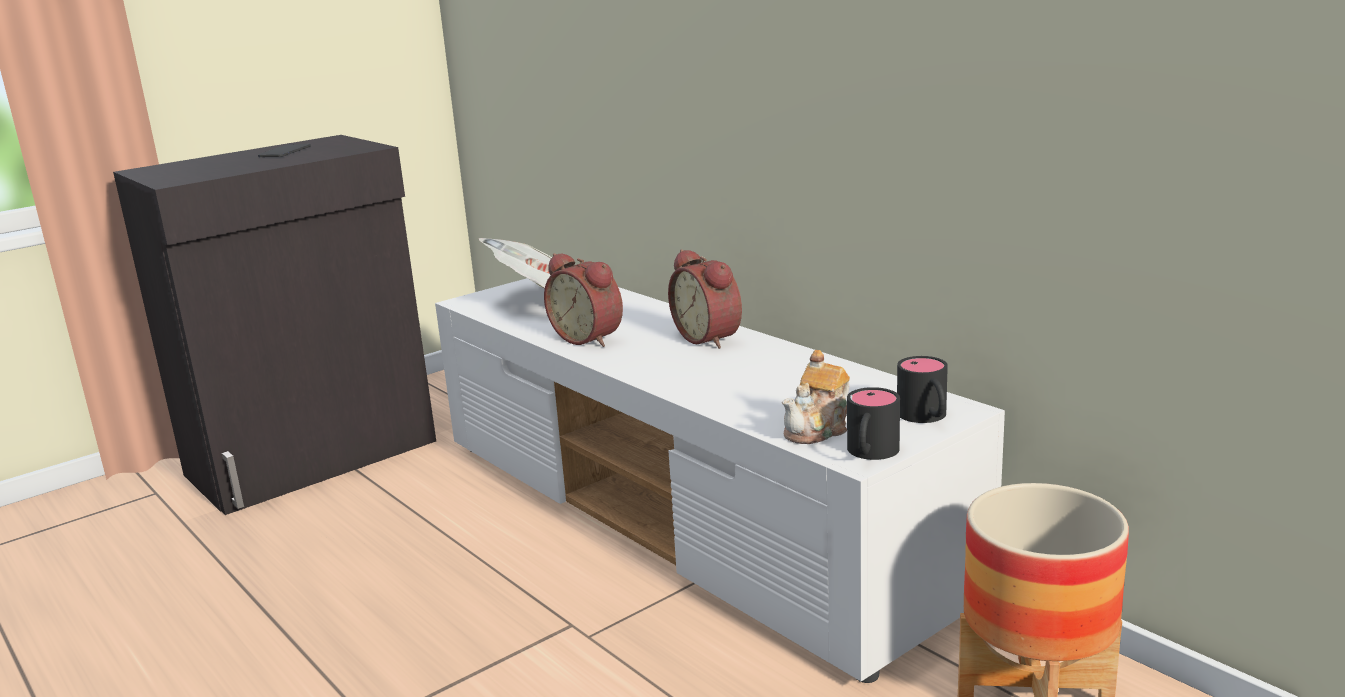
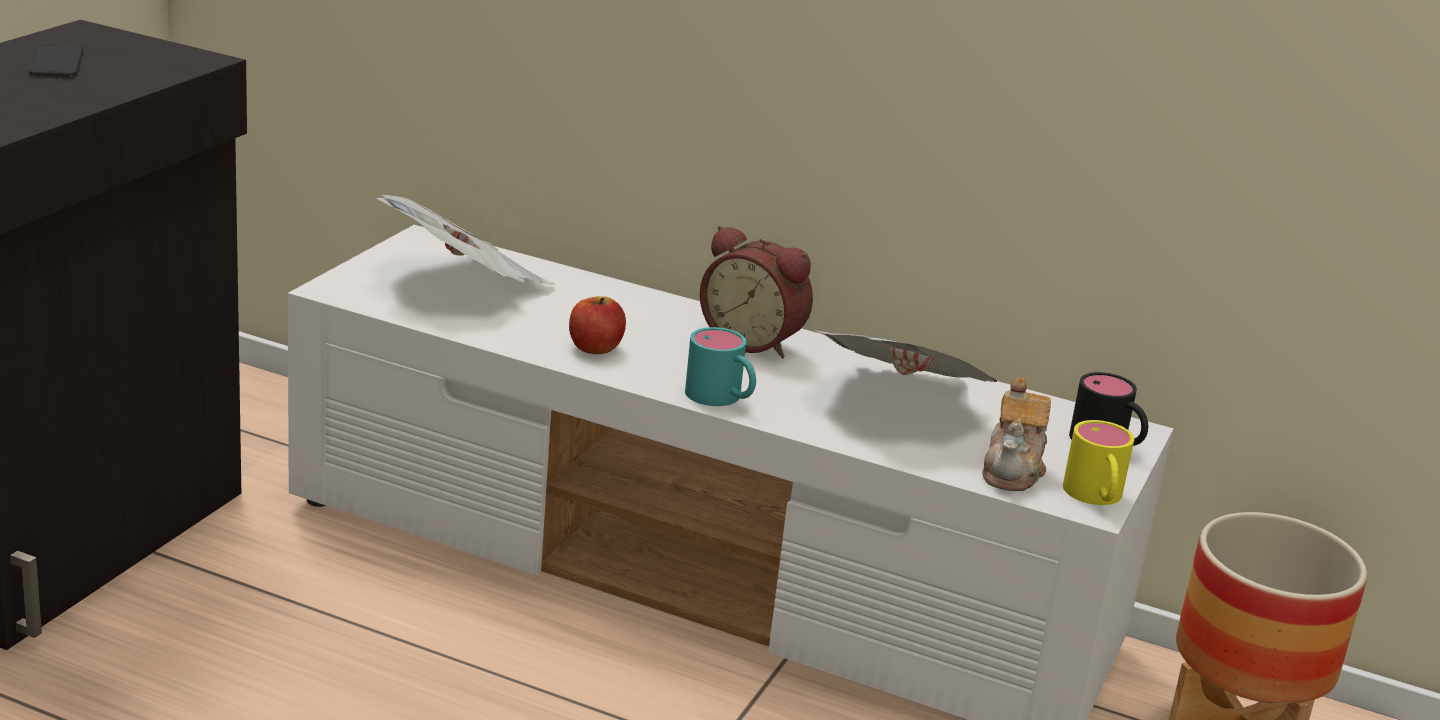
camera: 30 degrees left, 5 degrees up
alarm clock [544,253,623,347] -> apple [569,296,626,354]
black mug [847,387,900,460] -> yellow mug [1063,420,1134,505]
none -> turquoise mug [685,327,756,406]
none -> newspaper [815,330,997,382]

